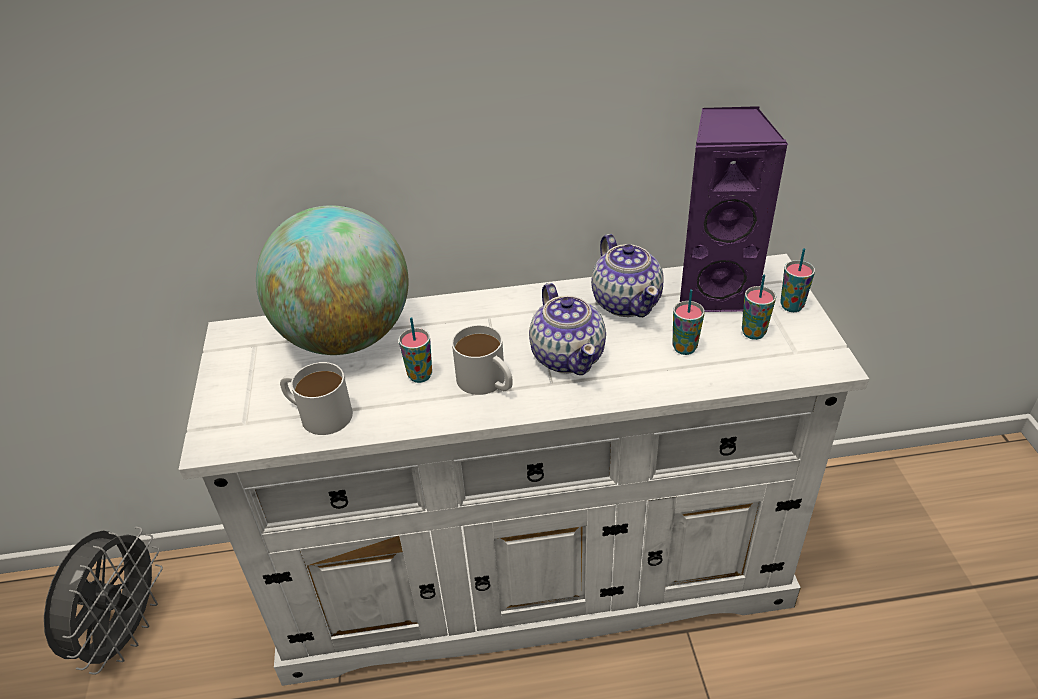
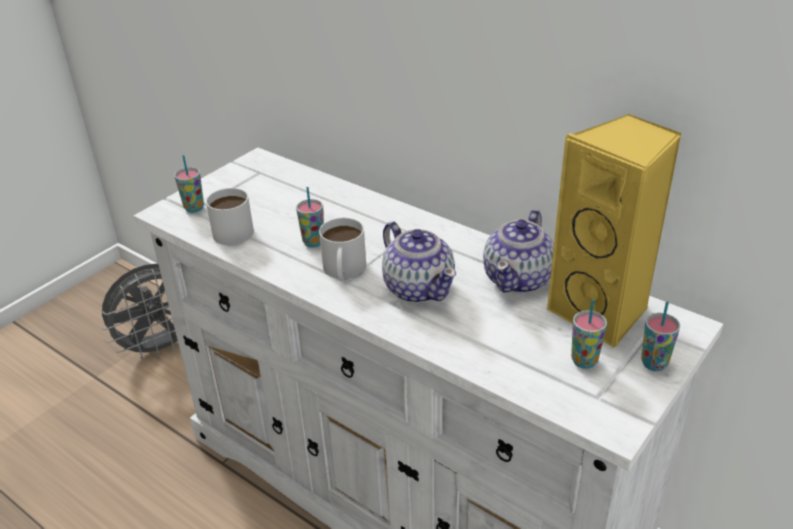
camera: 45 degrees right, 5 degrees down
globe [256,205,409,355] -> none
teapot [529,283,606,375] -> teapot turned 60 degrees counterclockwise [382,222,456,303]
cup [672,289,705,355] -> cup moved to [175,155,204,213]
purple speaker [680,106,789,312] -> yellow speaker [547,114,682,349]

